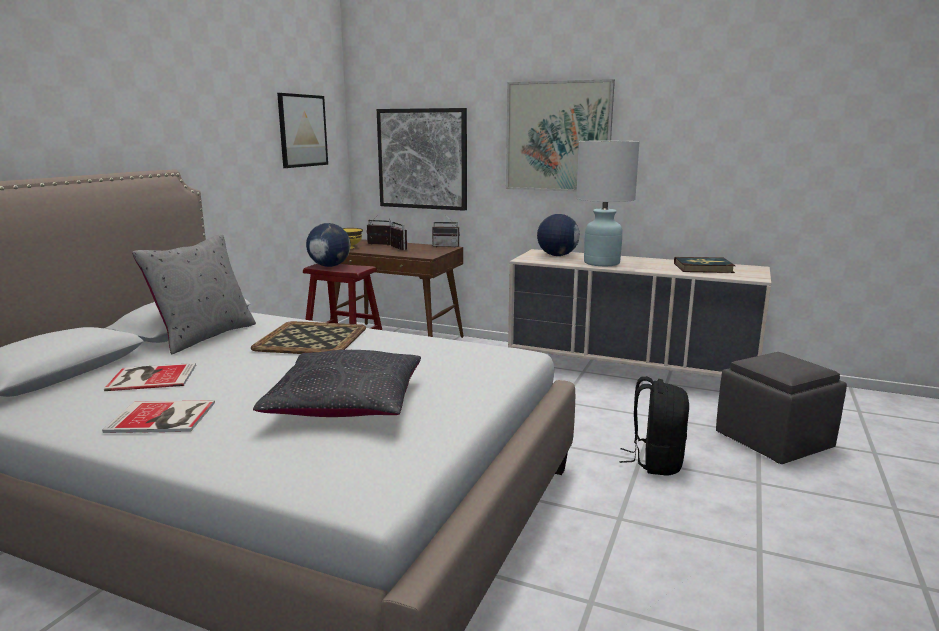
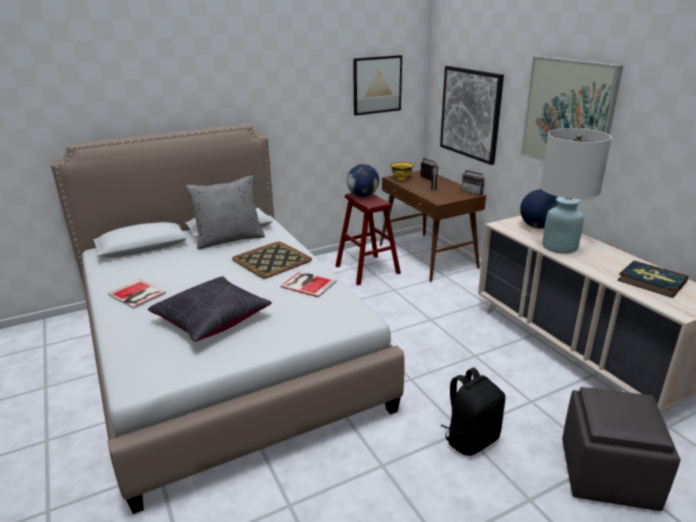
camera: 40 degrees right, 10 degrees up
book [104,363,196,391] -> book moved to [280,271,337,297]

